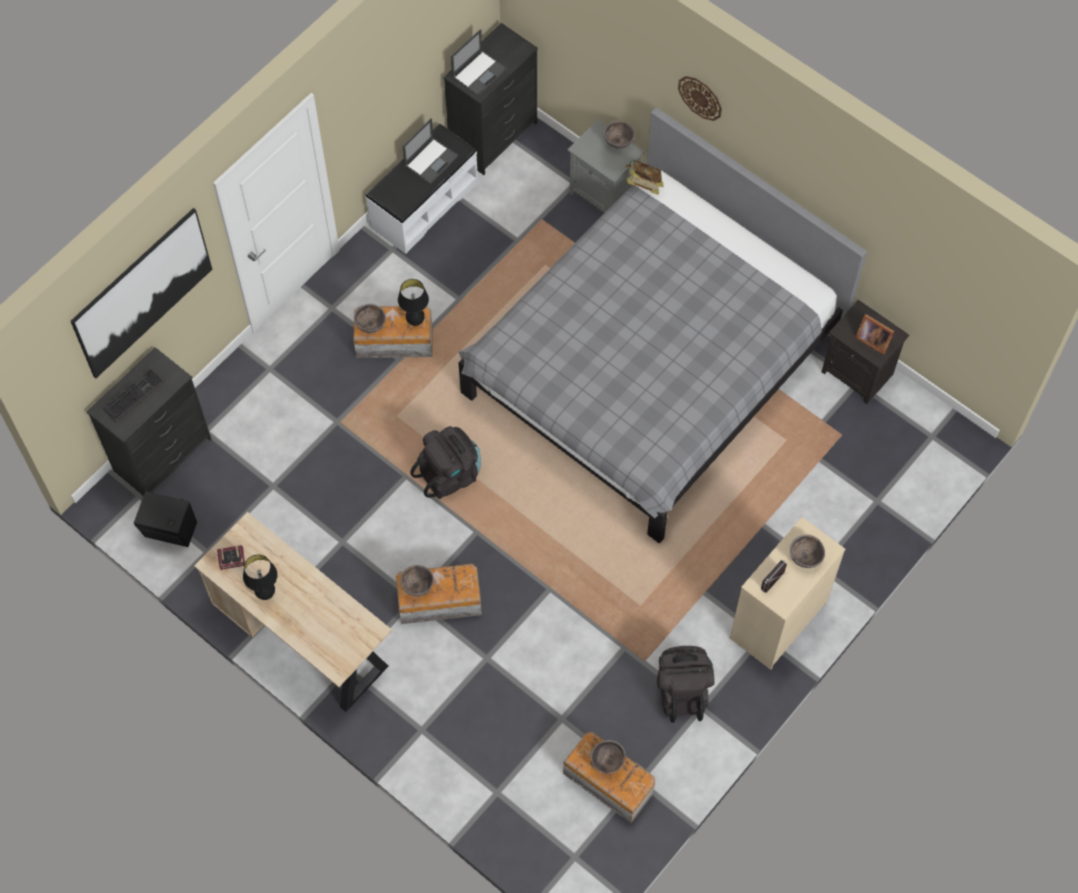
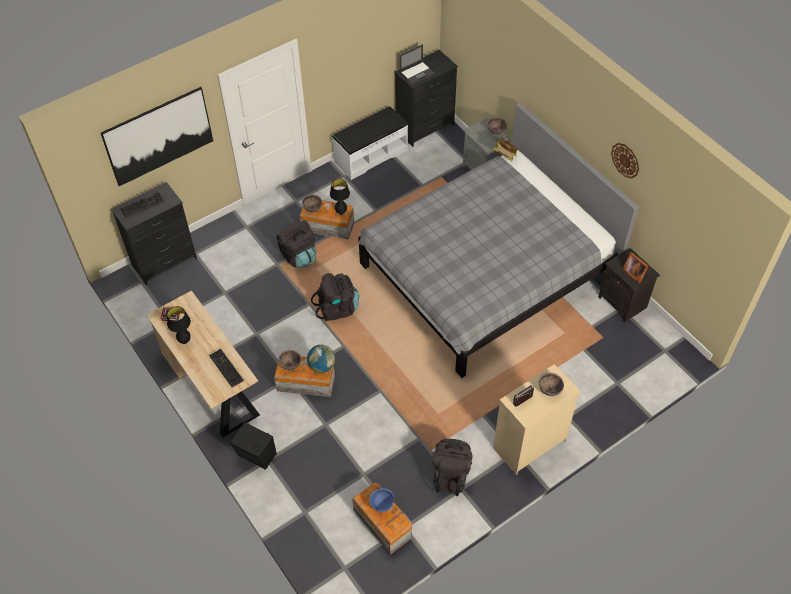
camera: 15 degrees right, 10 degrees down
black speaker [134,491,197,547] -> black speaker moved to [230,423,277,470]
laptop [402,118,458,184] -> none
brown bowl [590,740,626,774] -> blue bowl [369,488,394,512]
wall clock [678,76,722,121] -> wall clock moved to [611,143,639,179]
none -> keyboard [209,349,244,387]
none -> black backpack [277,220,316,268]
none -> globe [307,345,335,373]

